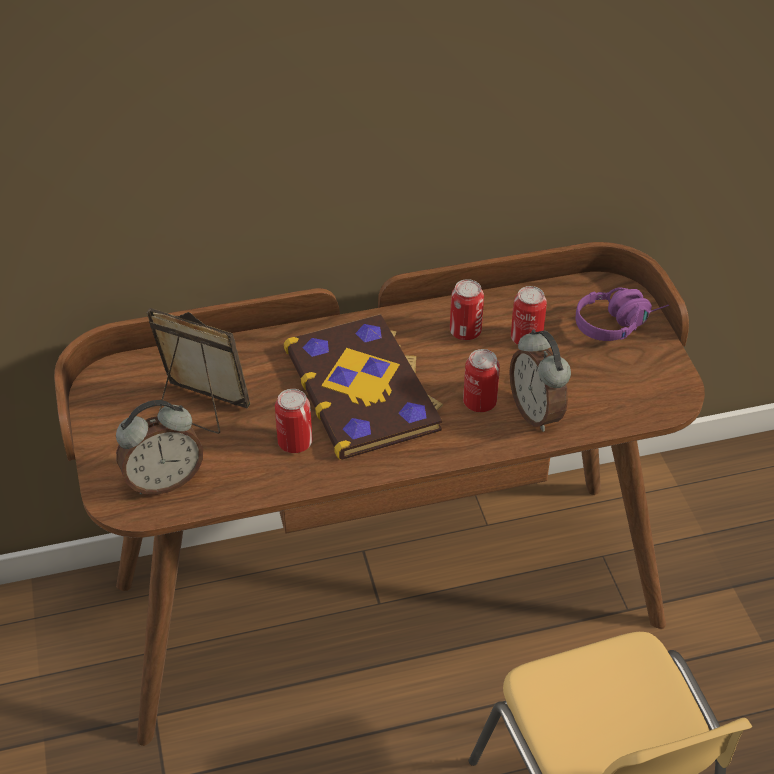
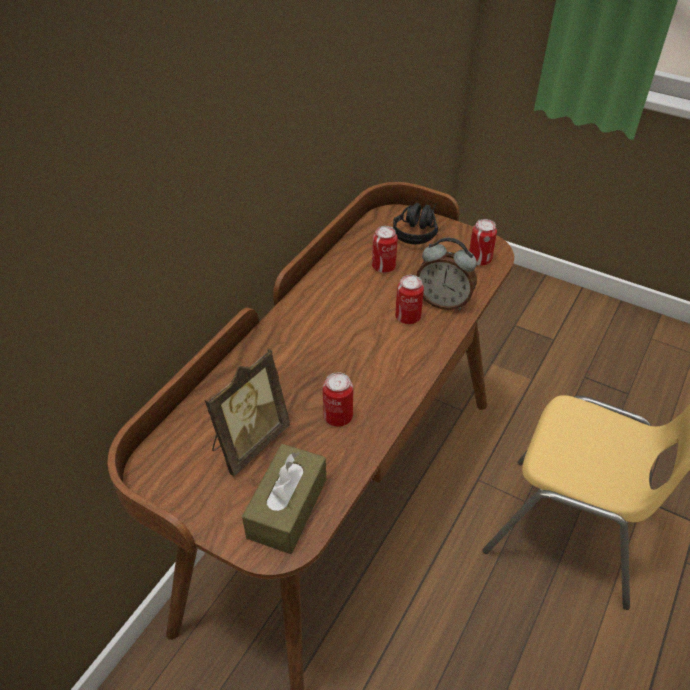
camera: 45 degrees left, 0 degrees up
alarm clock [116,400,203,495] -> brown tissue box [242,444,326,554]
picture frame [147,308,251,434] -> picture frame turned 150 degrees clockwise [205,349,290,476]
book [284,314,443,460] -> none
can [450,279,484,340] -> can moved to [469,219,497,265]
purple headphones [576,288,669,341] -> black headphones [393,203,438,244]

